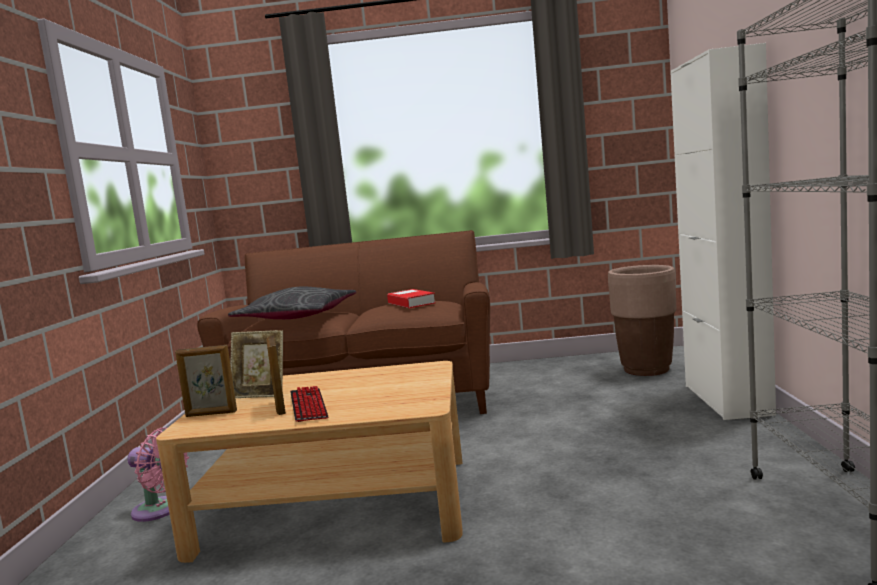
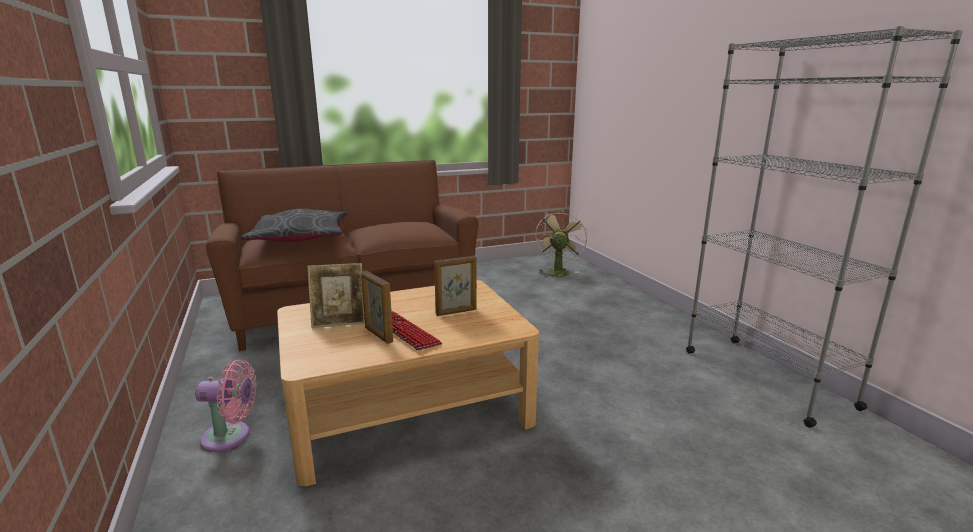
camera: 25 degrees left, 10 degrees up
picture frame [175,345,237,417] -> picture frame moved to [434,256,477,316]
book [387,289,436,308] -> none
brown planter [608,265,676,376] -> beige fan [535,210,587,278]
white cabinet [670,43,776,420] -> none

